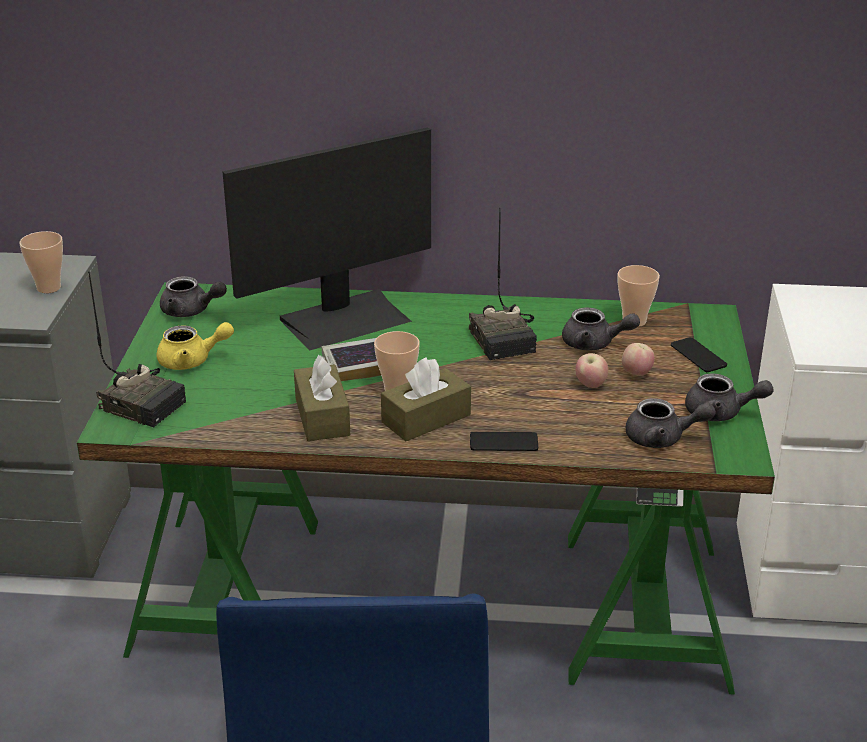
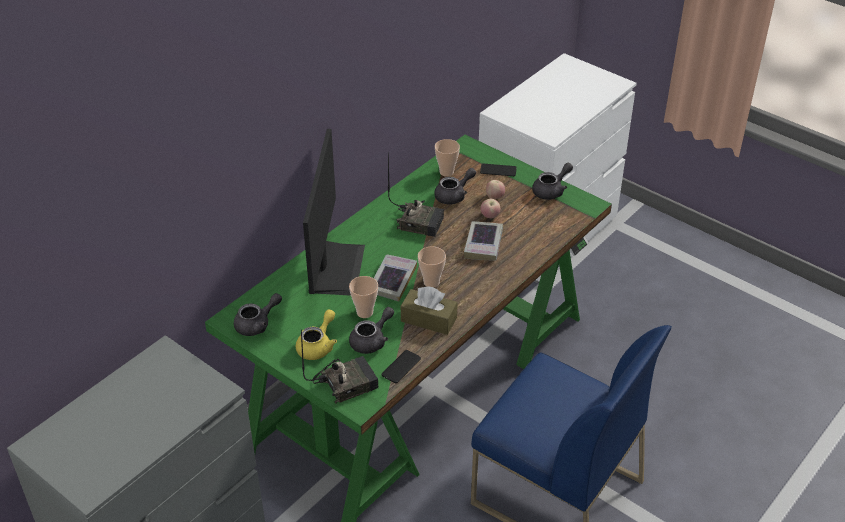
camera: 55 degrees left, 10 degrees up
cup [19,231,63,293] -> cup moved to [349,276,378,318]
brown tissue box [381,358,471,441] -> none
phone [470,432,538,451] -> phone moved to [382,350,421,383]
grey teapot [626,398,716,448] -> grey teapot moved to [349,307,394,354]
none -> book [464,221,503,261]

